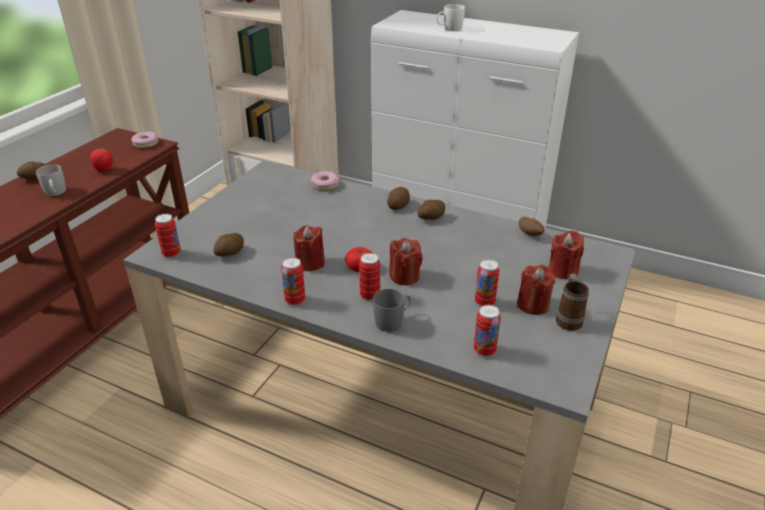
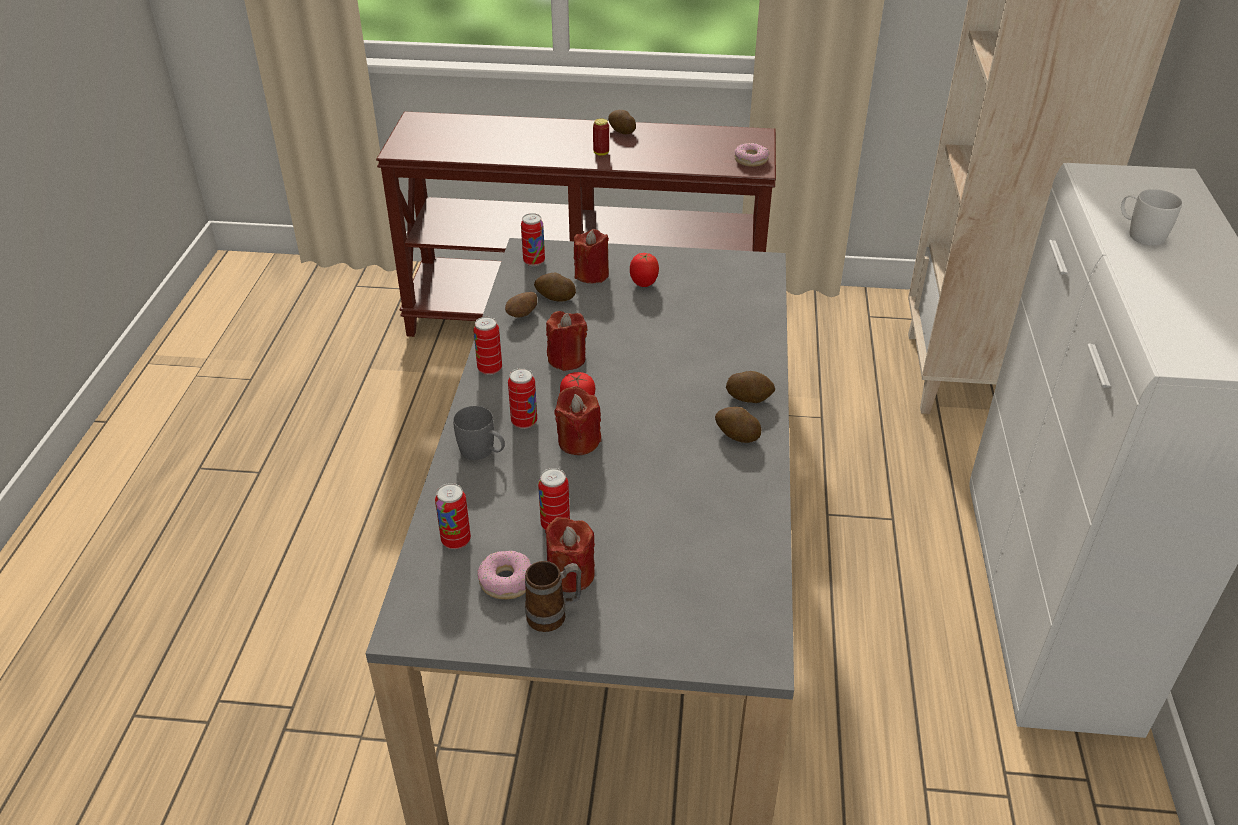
camera: 70 degrees right, 5 degrees up
white mug [36,164,66,196] -> can [593,118,609,156]
tomato [90,148,113,172] -> tomato moved to [630,253,659,287]
donut [311,171,340,191] -> donut moved to [477,551,532,599]
potato [519,217,545,236] -> potato moved to [505,292,537,318]
red candle [549,230,584,280] -> red candle moved to [574,229,609,283]

